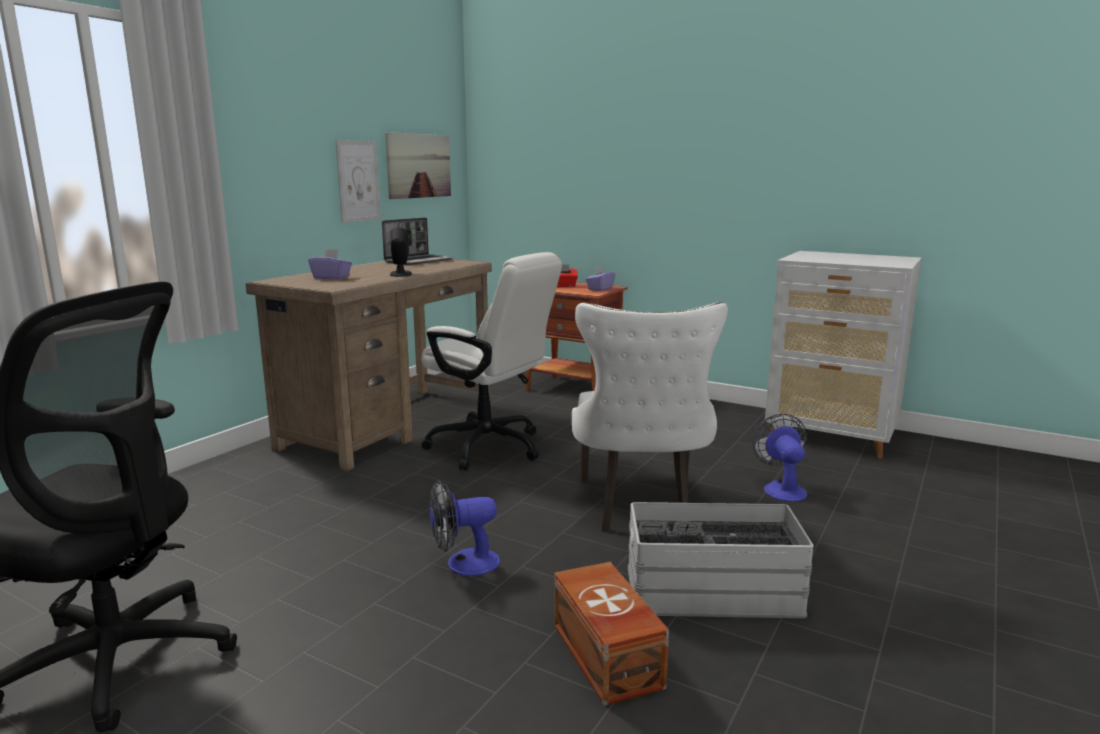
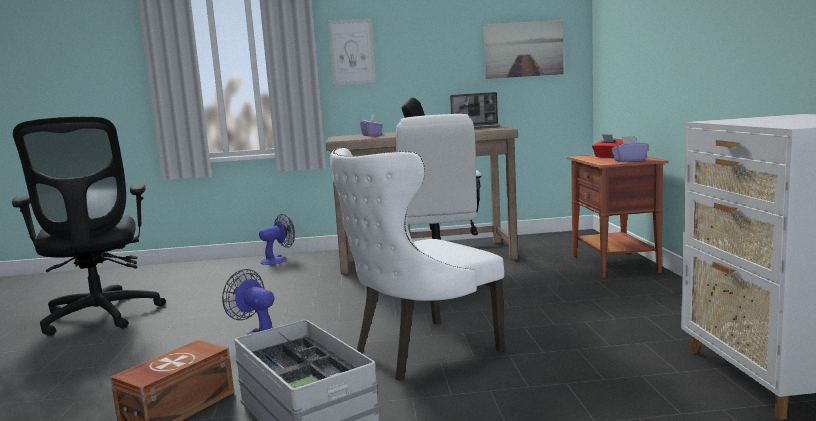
camera: 55 degrees right, 5 degrees down
picture [335,140,381,223] -> picture moved to [328,19,376,85]
fan [752,414,807,502] -> fan moved to [259,214,295,265]

